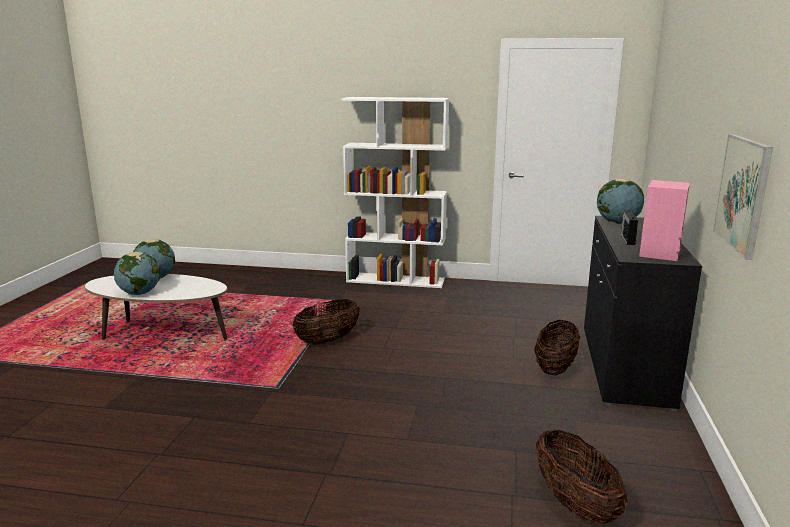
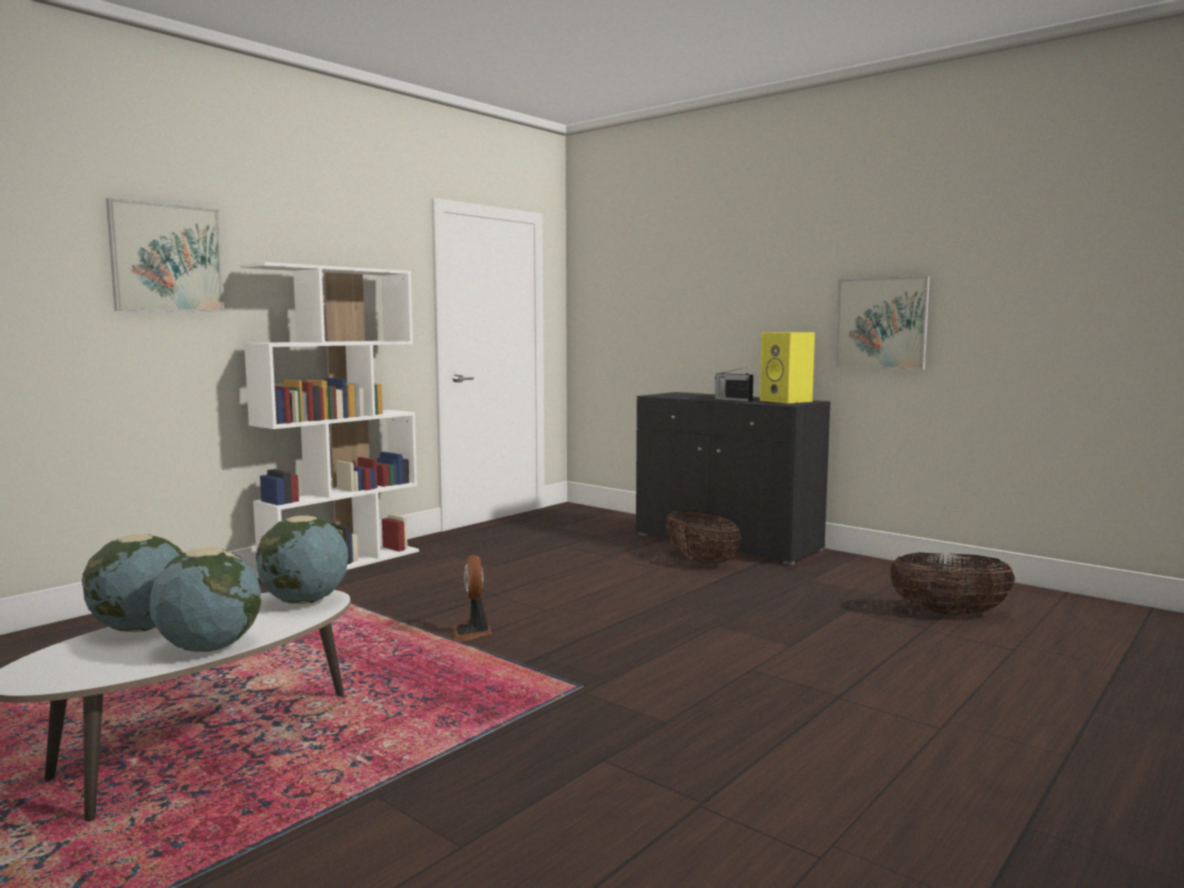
camera: 60 degrees left, 10 degrees down
basket [293,299,360,345] -> fan [453,555,492,642]
globe [597,179,644,224] -> globe moved to [256,515,348,604]
pink speaker [639,180,690,261] -> yellow speaker [760,332,815,404]
none -> picture [106,198,224,312]

